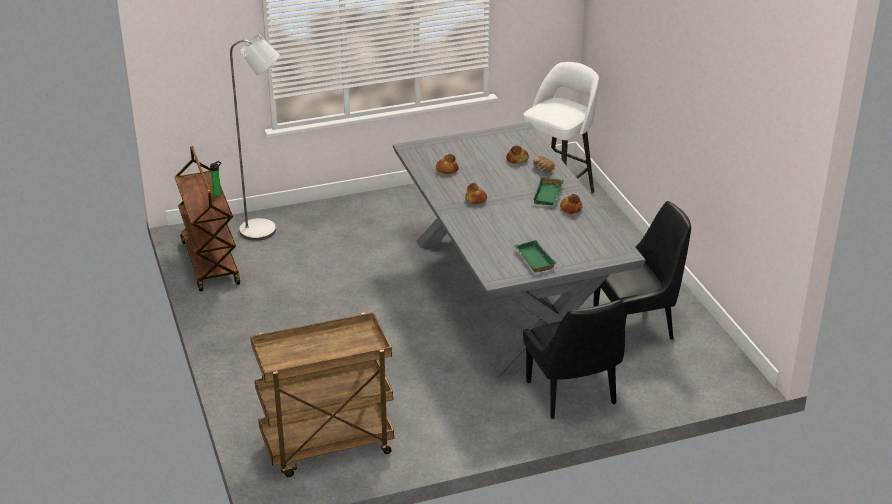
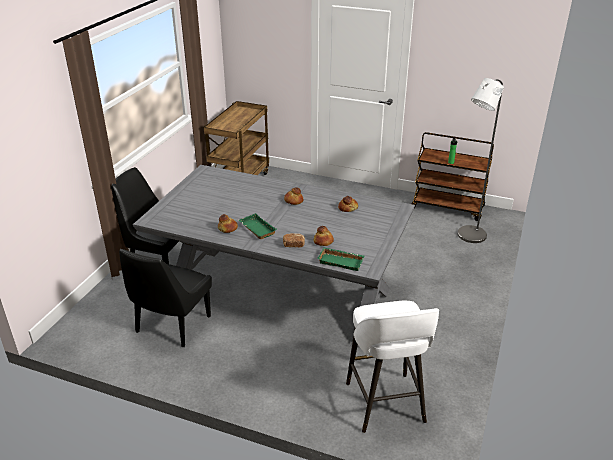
camera: 130 degrees right, 0 degrees up
green tray [514,240,556,272] -> green tray moved to [317,247,365,271]

